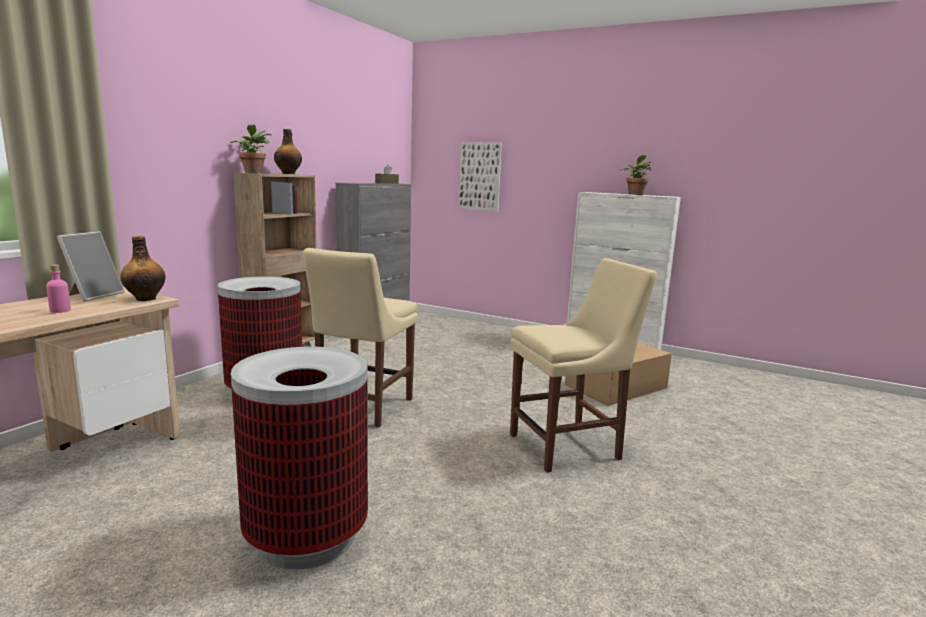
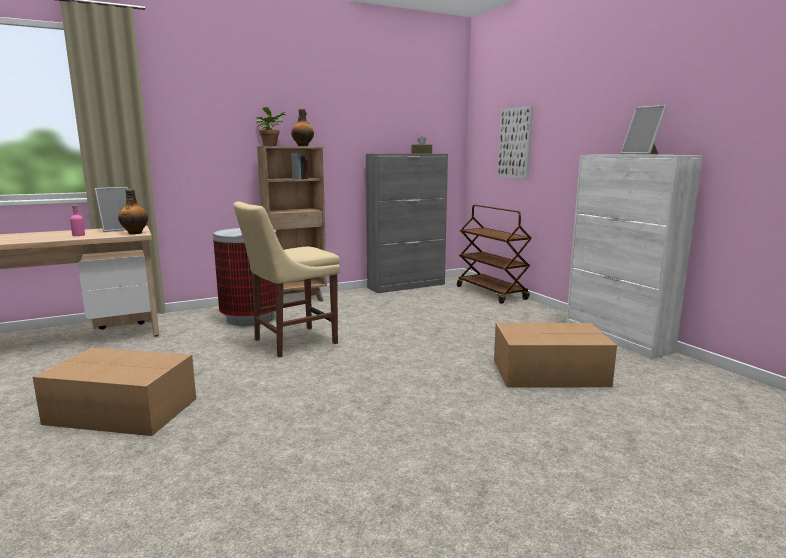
camera: 35 degrees right, 0 degrees up
trash can [231,347,368,569] -> cardboard box [33,348,196,436]
beige chair [510,258,657,473] -> none
potted plant [620,155,651,195] -> picture frame [620,105,667,155]
none -> brown cart [457,205,532,304]

